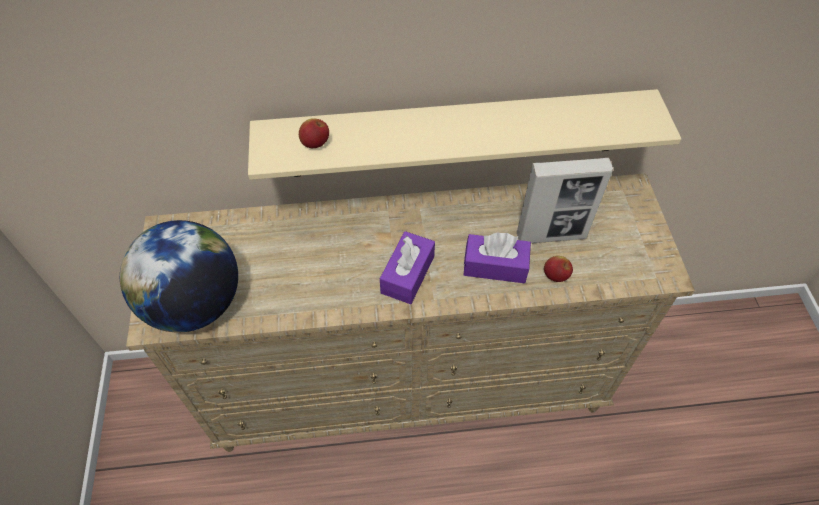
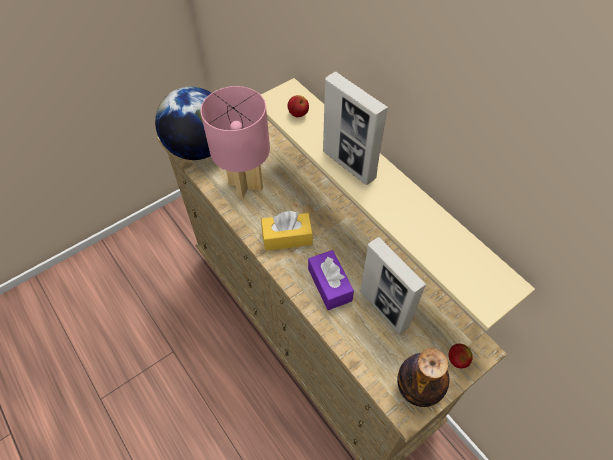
camera: 60 degrees right, 0 degrees up
purple tissue box [380,231,435,304] -> yellow tissue box [261,211,313,251]
apple [544,256,573,282] -> apple moved to [448,344,473,368]
none -> pink table lamp [200,86,270,199]
none -> picture frame [323,72,388,185]
none -> bottle [397,348,449,407]

